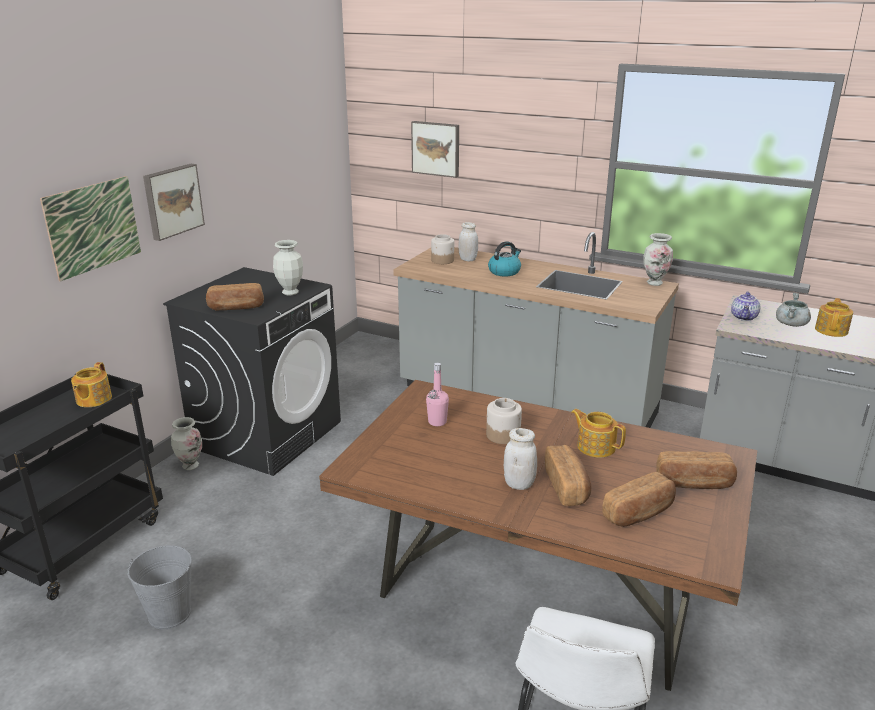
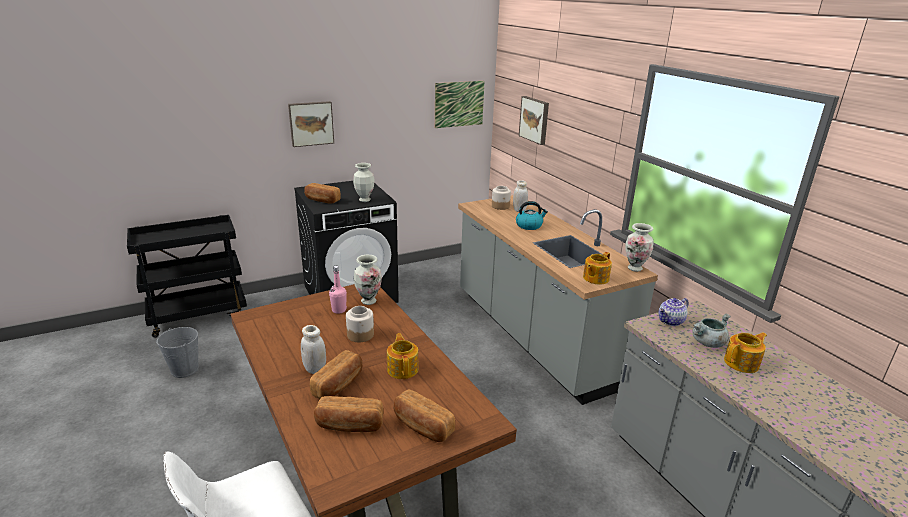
camera: 35 degrees right, 0 degrees up
picture [40,176,141,282] -> picture moved to [435,81,484,128]
teapot [71,362,112,407] -> teapot moved to [583,252,612,284]
vase [171,417,202,470] -> vase moved to [354,255,382,305]

